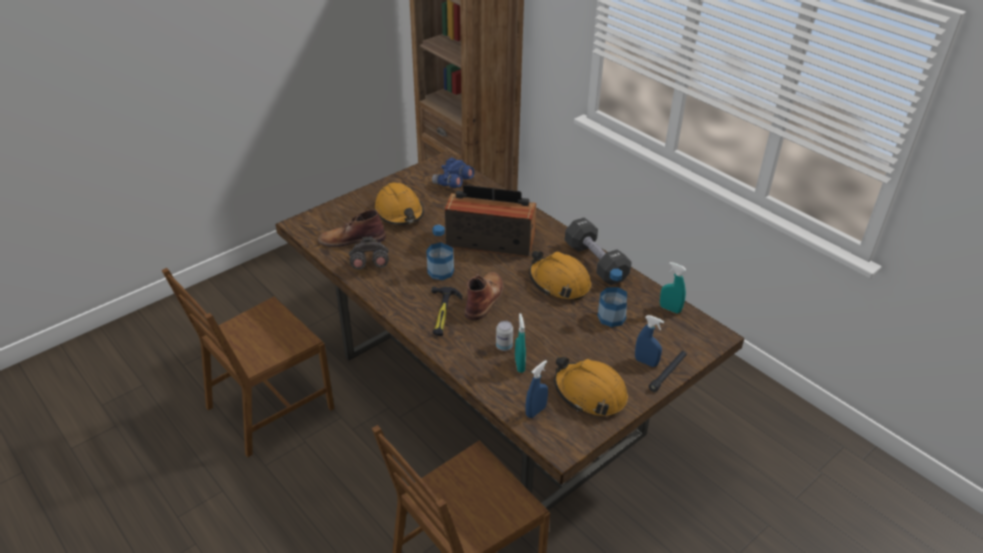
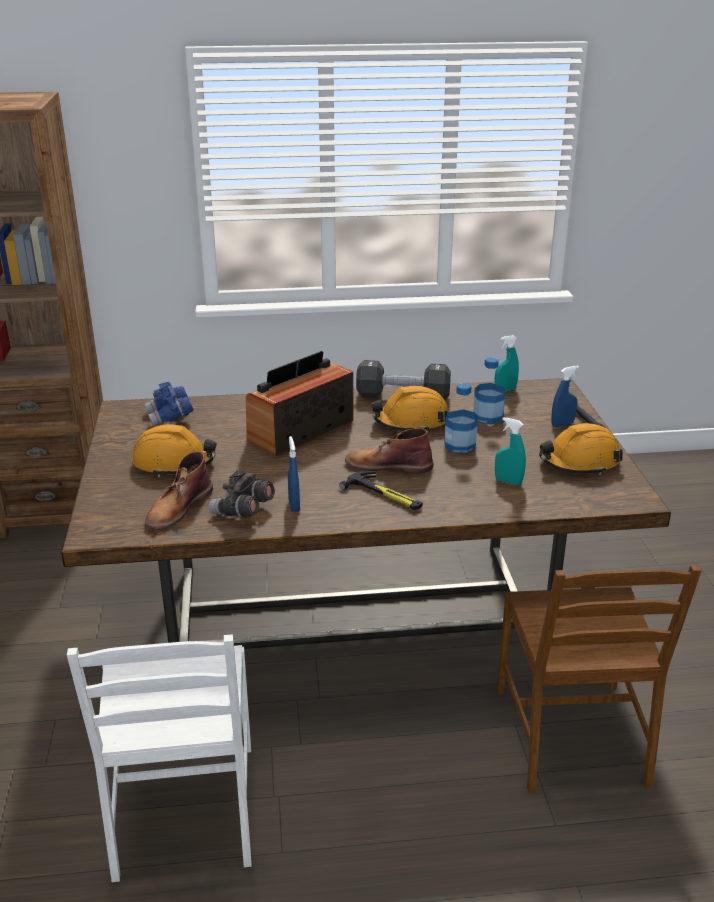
camera: 55 degrees left, 10 degrees down
brown chair [161,268,334,457] -> white chair [67,634,252,882]
bottle [426,225,454,280] -> bottle moved to [444,383,478,453]
brown boot [465,272,503,321] -> brown boot turned 45 degrees counterclockwise [345,428,433,473]
can [496,321,513,351] -> none
blue spray bottle [526,360,548,418] -> blue spray bottle moved to [288,436,300,512]

